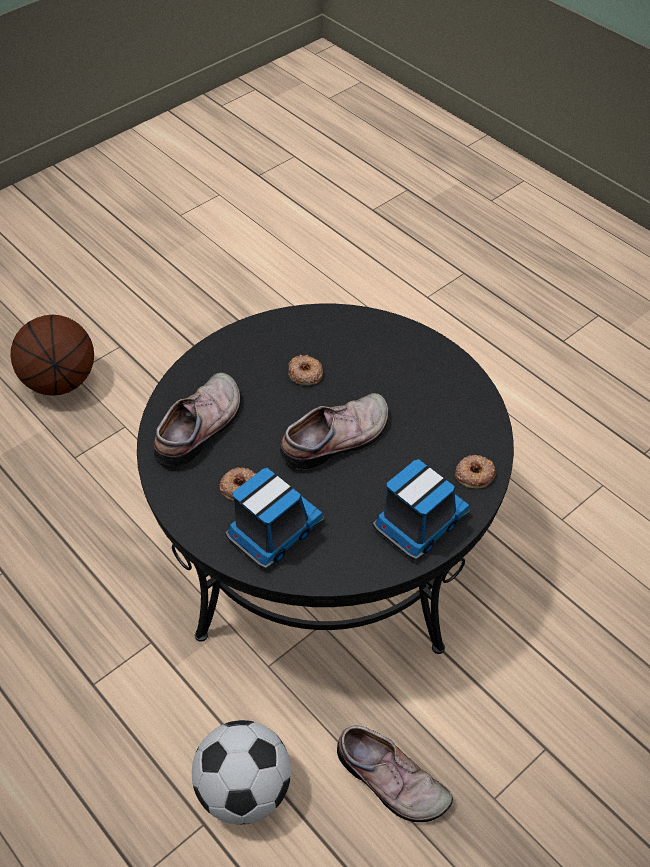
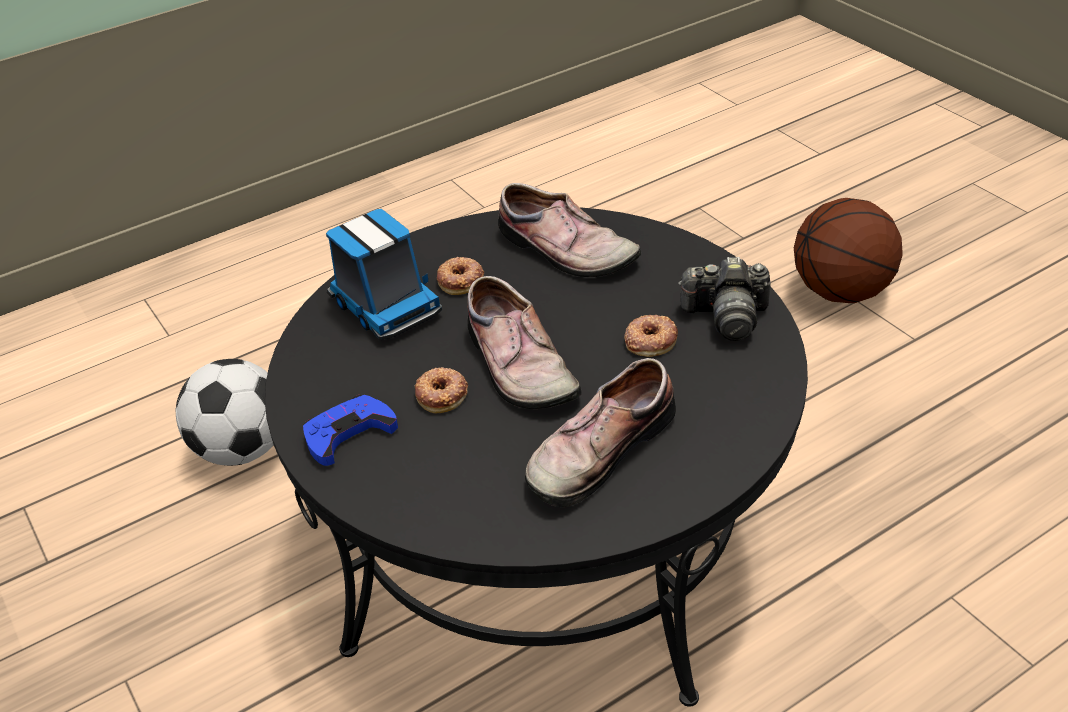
camera: 100 degrees right, 10 degrees down
shoe [337,725,453,822] -> shoe moved to [525,358,676,507]
toy truck [372,459,470,561] -> blue game controller [303,395,398,466]
donut [455,455,496,489] -> donut moved to [415,367,468,413]
none -> camera [678,257,771,341]

